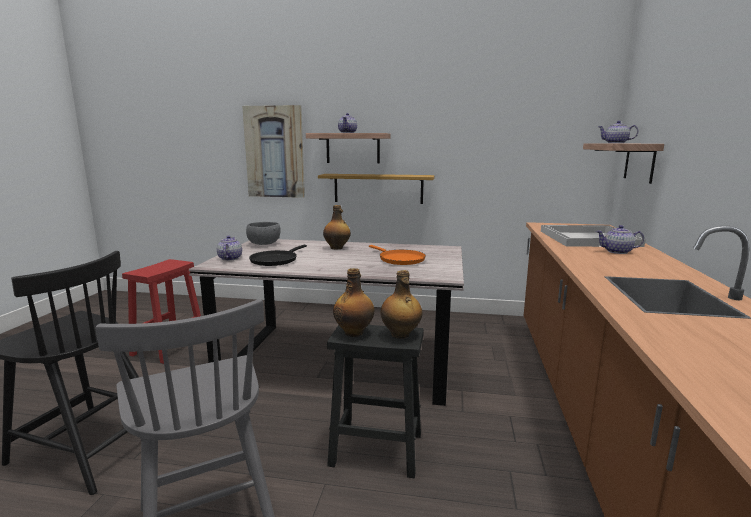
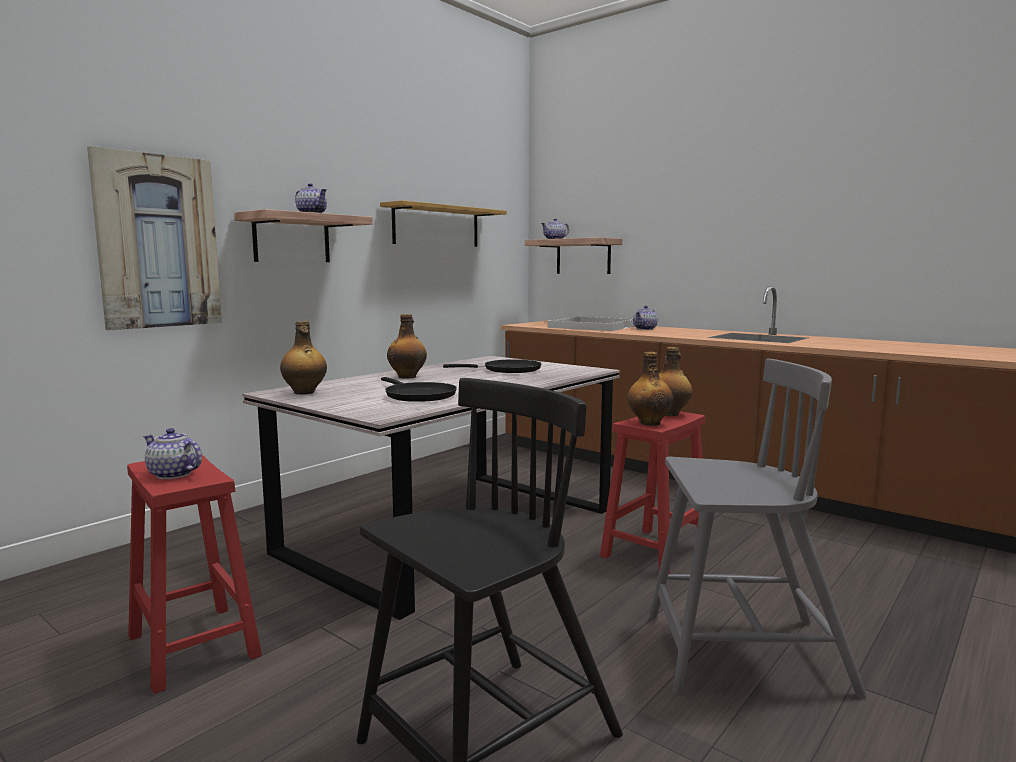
camera: 60 degrees left, 5 degrees down
teapot [217,236,242,261] -> teapot moved to [143,428,202,479]
grey bowl [246,222,280,245] -> bottle [280,321,327,395]
shelf [318,174,435,204] -> shelf moved to [380,200,507,247]
black stool [327,325,424,478] -> red stool [600,411,705,574]
orange frying pan [369,245,426,265] -> black frying pan [443,359,541,373]

